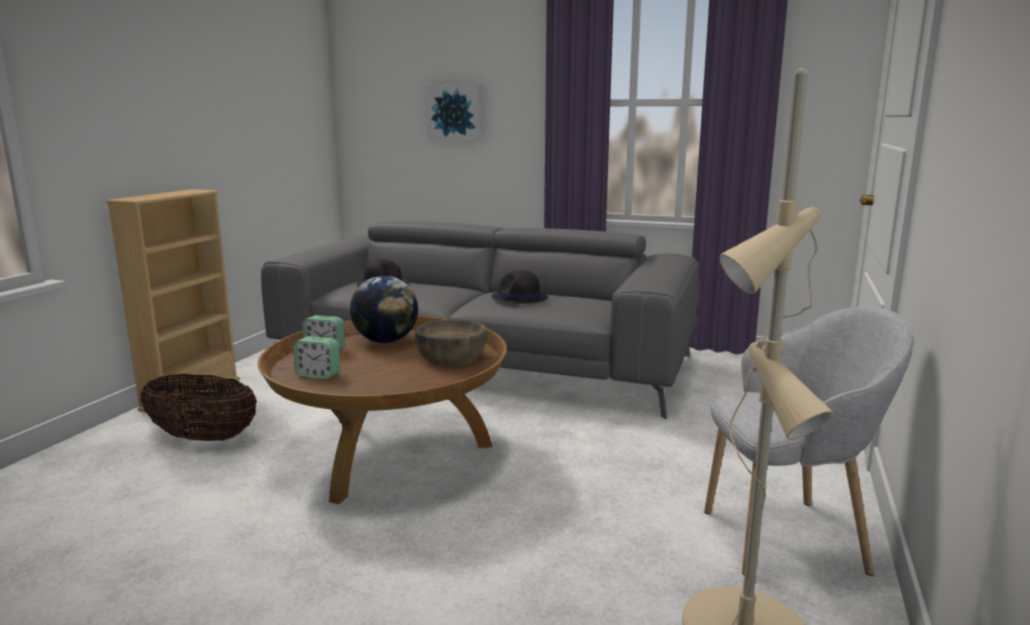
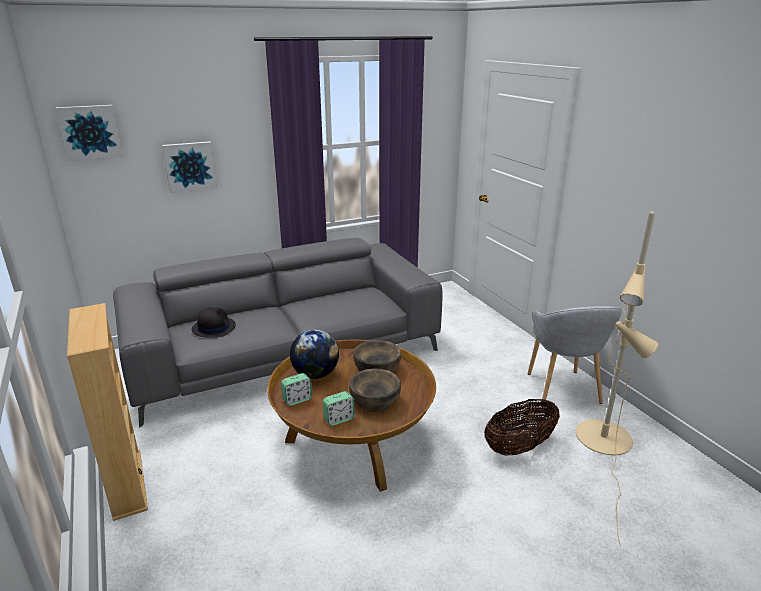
camera: 45 degrees left, 10 degrees up
basket [140,374,257,441] -> basket moved to [484,399,560,456]
black hat [491,270,548,304] -> none
grey armchair [704,307,913,576] -> grey armchair turned 135 degrees clockwise [528,306,622,404]
none -> picture [56,105,123,161]
none -> brown bowl [349,369,401,412]

